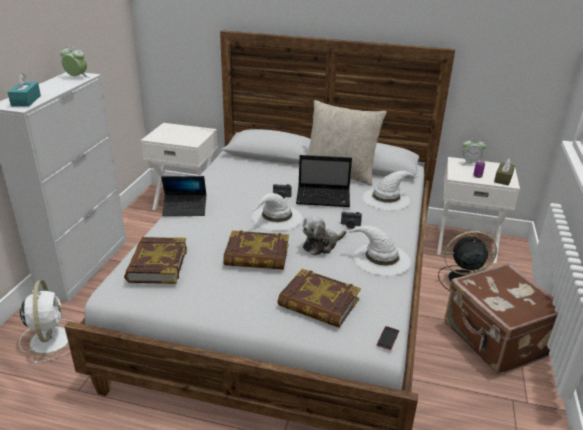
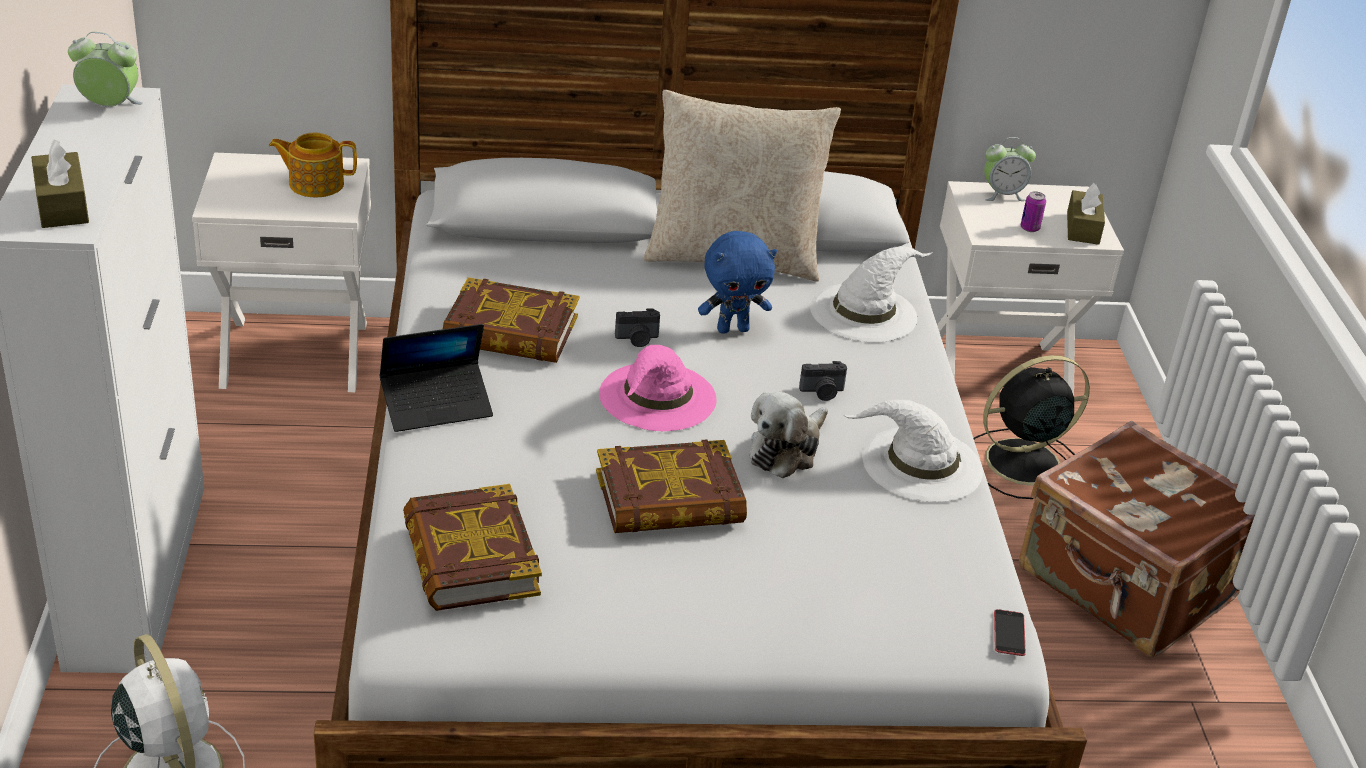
camera: 20 degrees left, 5 degrees up
turquoise tissue box [7,73,41,107] -> brown tissue box [31,140,89,228]
white hat [252,193,303,231] -> pink hat [599,345,717,431]
book [278,269,361,328] -> book moved to [443,277,579,363]
laptop [296,155,352,207] -> blue plush toy [698,231,777,334]
none -> teapot [269,133,357,197]

